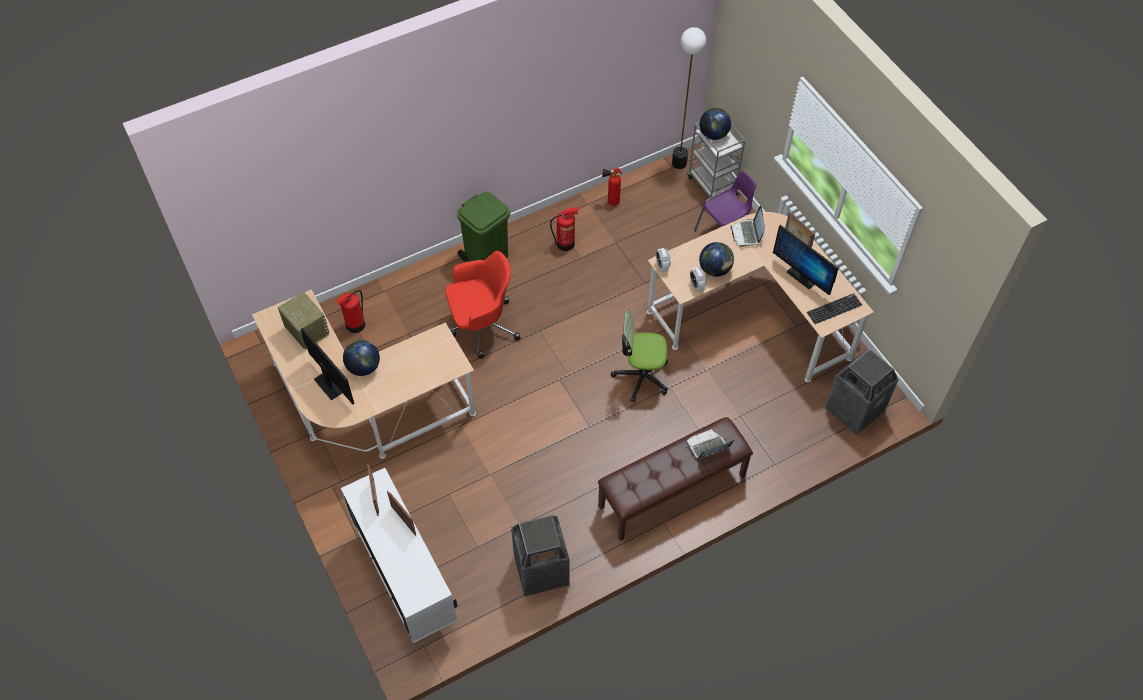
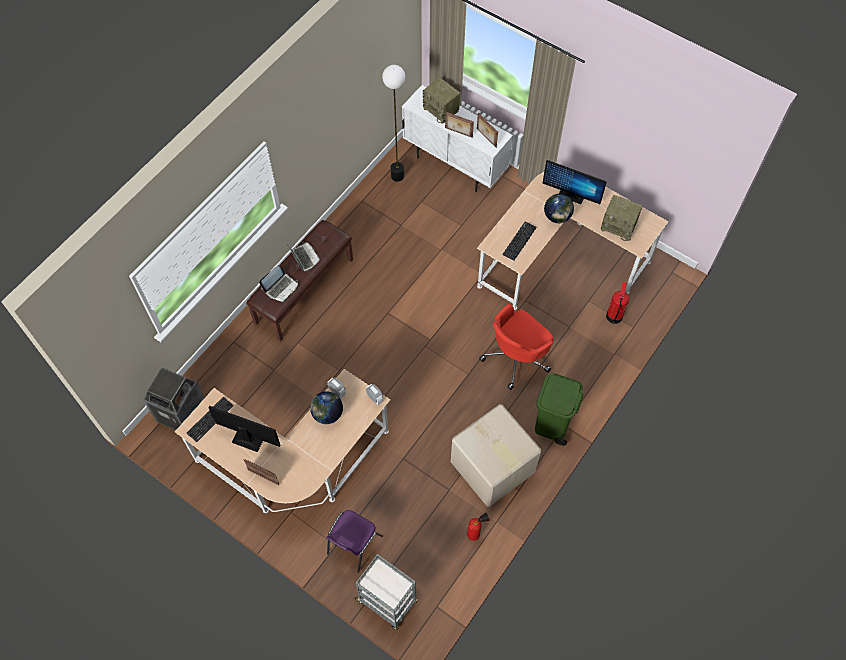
camera: 155 degrees right, 5 degrees up
trash can [511,515,570,596] -> none
fire extinguisher [550,207,579,251] -> cardboard box [451,404,541,507]
office chair [611,310,668,403] -> none
floor lamp [672,27,706,169] -> floor lamp moved to [382,65,405,182]
globe [700,108,731,140] -> none
laptop [730,206,765,247] -> laptop moved to [288,242,320,272]
none -> radio [423,77,460,124]
none -> keyboard [502,221,537,261]

